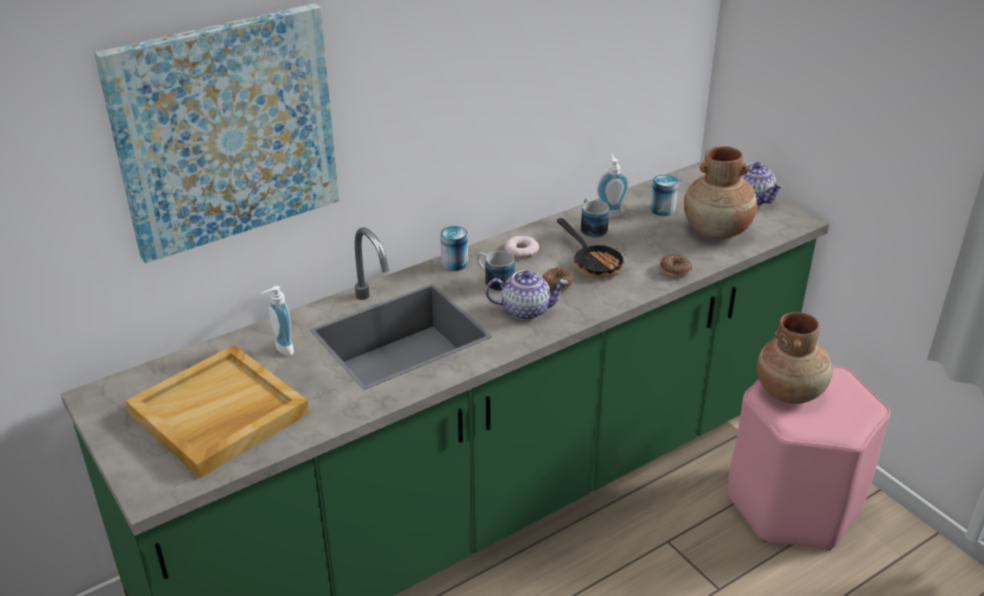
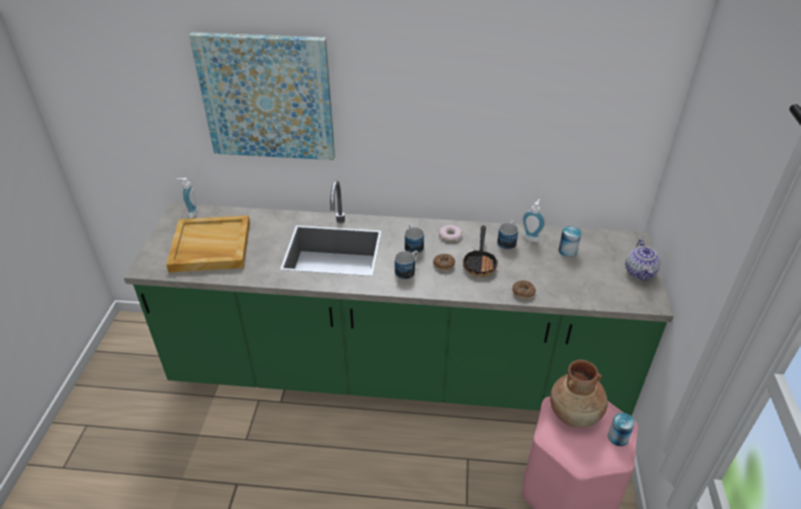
camera: 40 degrees right, 5 degrees up
soap dispenser [261,286,294,356] -> soap dispenser moved to [176,178,198,218]
can [440,226,468,271] -> can moved to [608,413,635,446]
teapot [485,270,568,320] -> mug [395,251,419,279]
brown vase [684,146,757,239] -> none

